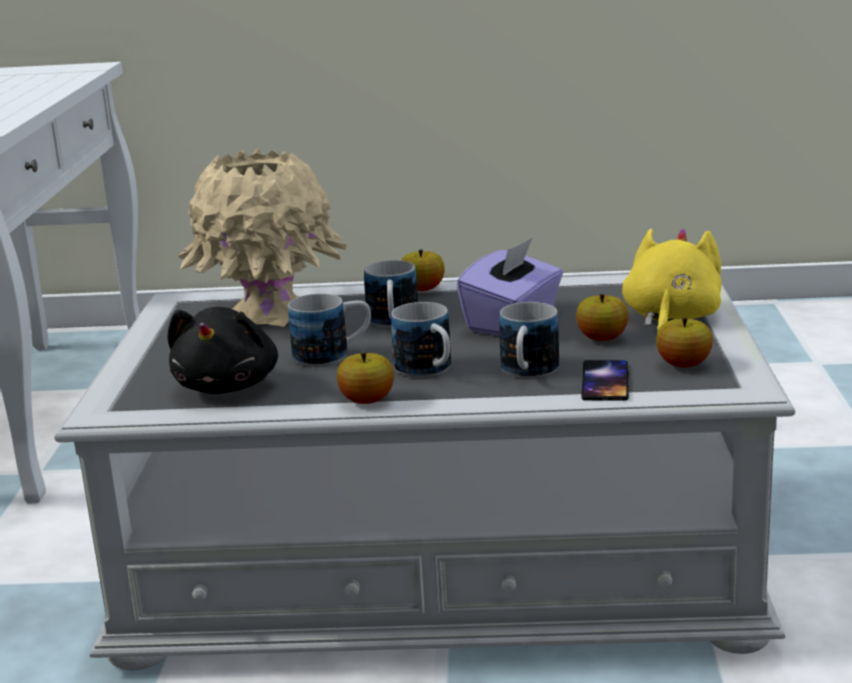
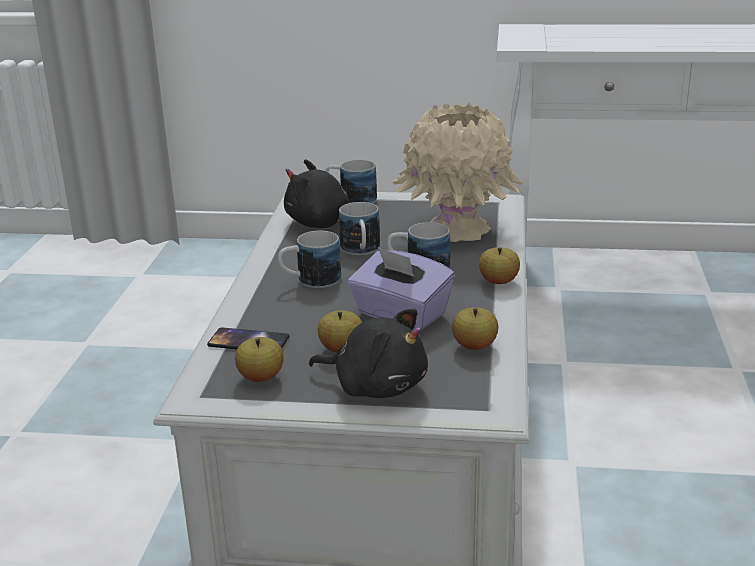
camera: 95 degrees right, 5 degrees up
apple [337,352,394,404] -> apple moved to [452,307,498,350]
mug [499,302,559,378] -> mug moved to [325,160,377,204]
yellow plush toy [622,228,721,333] -> black plush toy [309,308,428,398]

